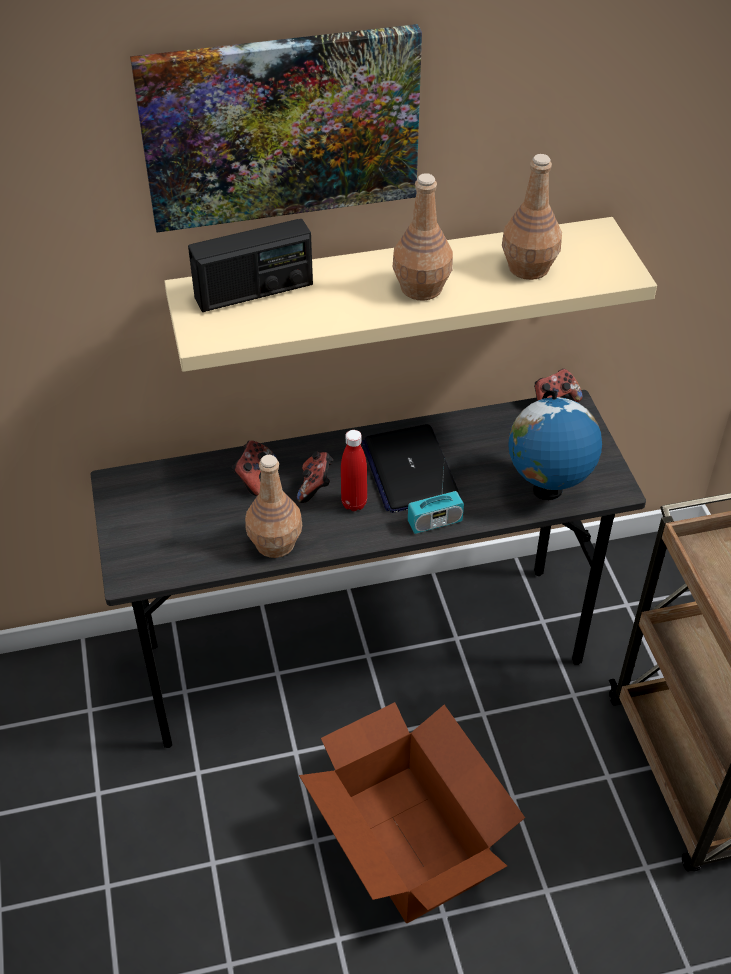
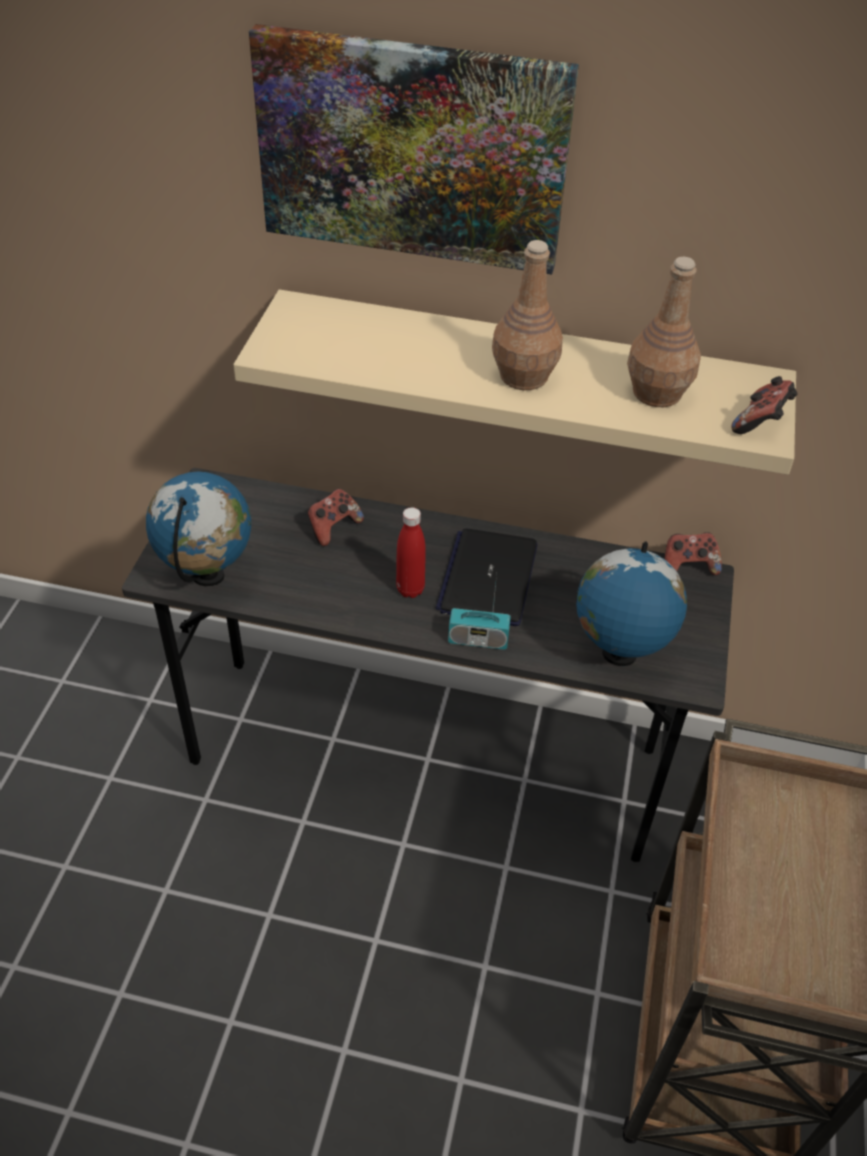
camera: 25 degrees right, 0 degrees up
radio [188,219,313,312] -> none
brown bottle [245,455,302,558] -> none
game controller [297,451,333,503] -> game controller moved to [732,376,798,434]
cardboard box [299,702,525,923] -> none
none -> globe [146,472,251,586]

